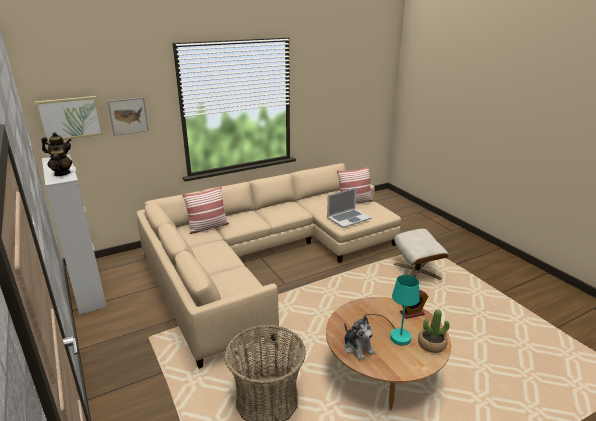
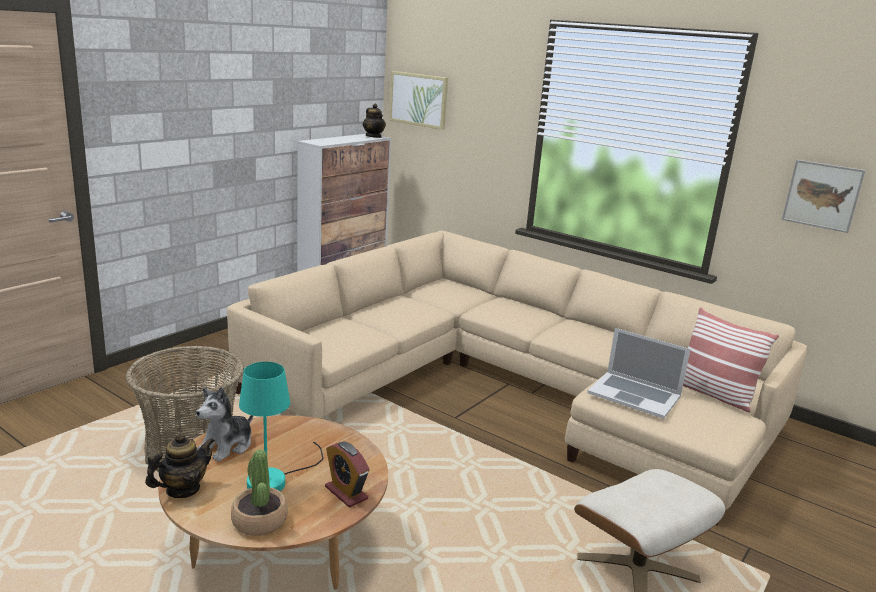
camera: 65 degrees right, 5 degrees down
teapot [47,145,72,176] -> teapot moved to [145,433,215,498]
picture [108,97,149,136] -> picture moved to [782,160,866,233]
pillow [182,187,229,234] -> none

